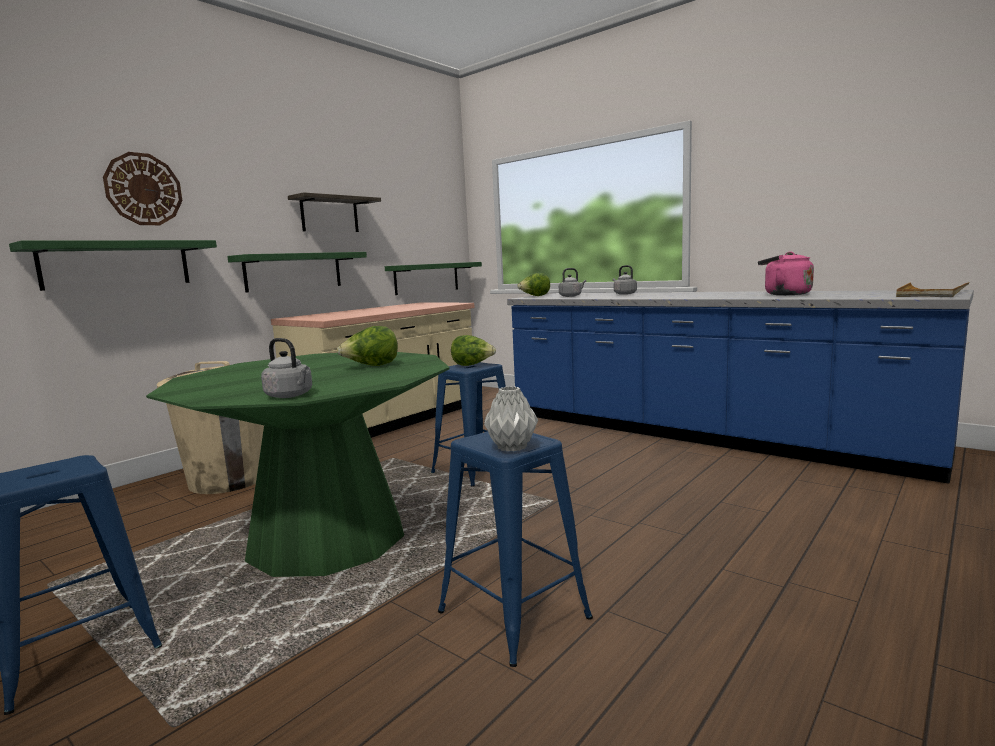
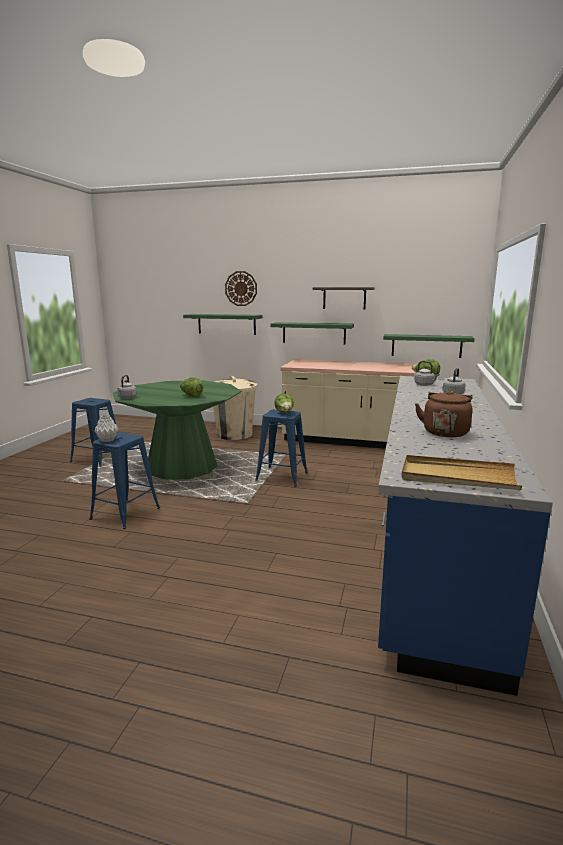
camera: 65 degrees right, 5 degrees up
pink kettle [758,252,814,295] -> brown kettle [415,390,473,437]

